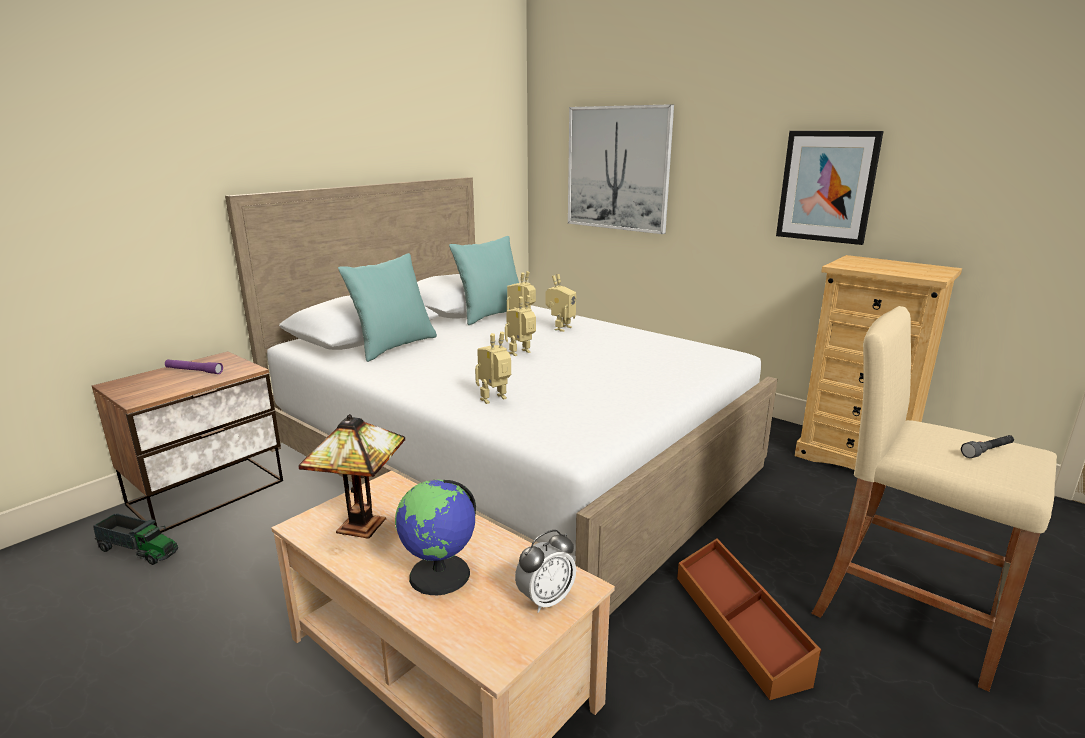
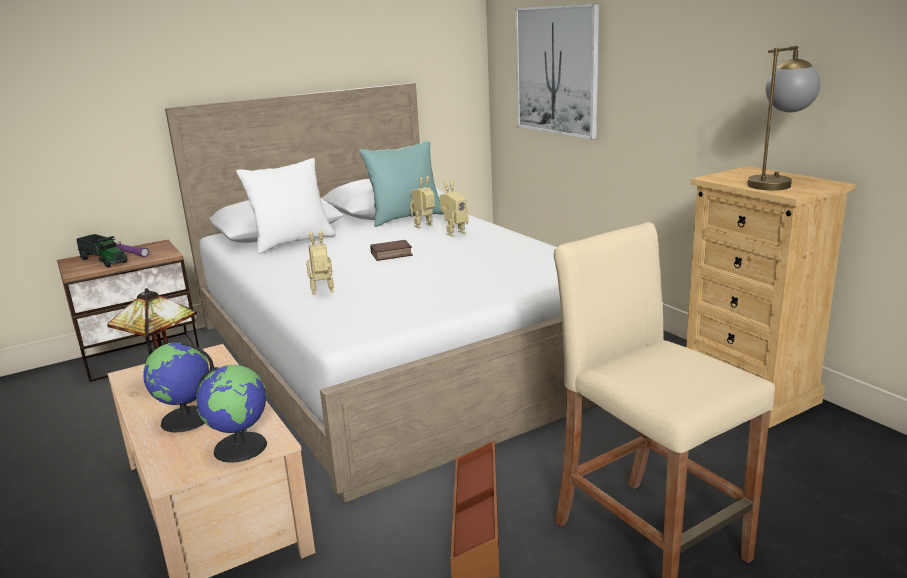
camera: 20 degrees right, 0 degrees up
toy truck [93,513,178,565] -> toy truck moved to [76,234,127,268]
turquoise pillow [338,253,437,362] -> white pillow [236,158,336,254]
toy robot [505,295,536,356] -> book [370,240,413,261]
alarm clock [515,530,576,613] -> globe [196,365,267,463]
picture [776,131,884,245] -> none
grey flashlight [961,435,1014,458] -> none
none -> table lamp [747,46,821,190]

